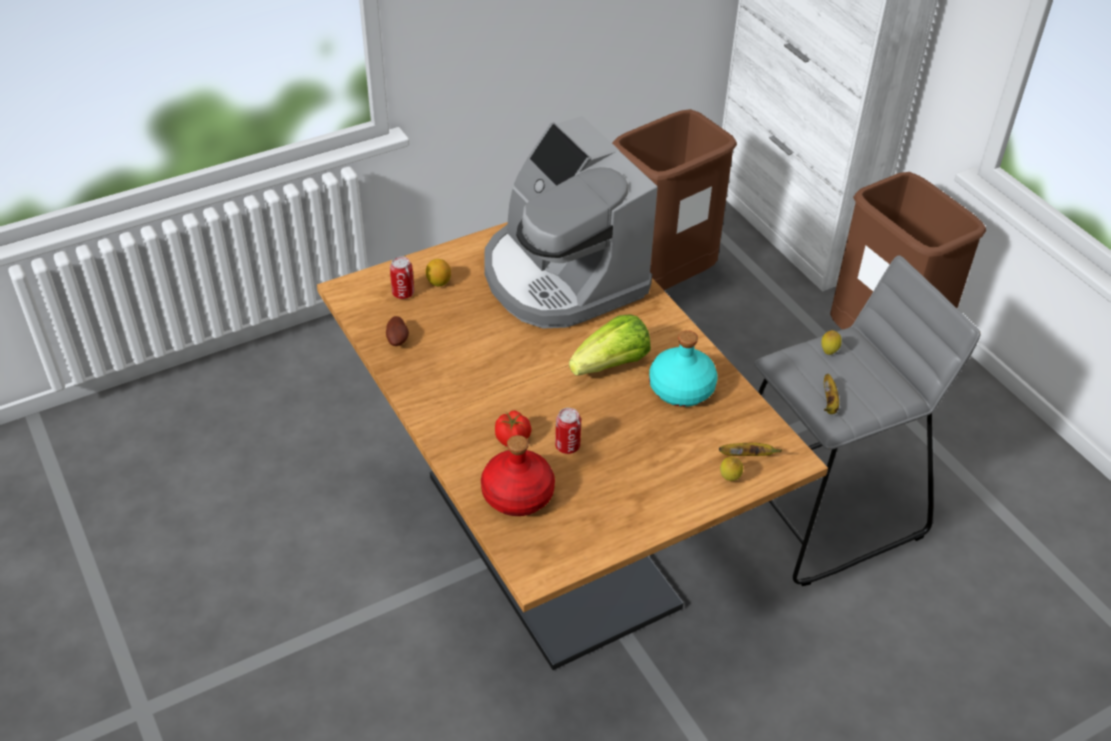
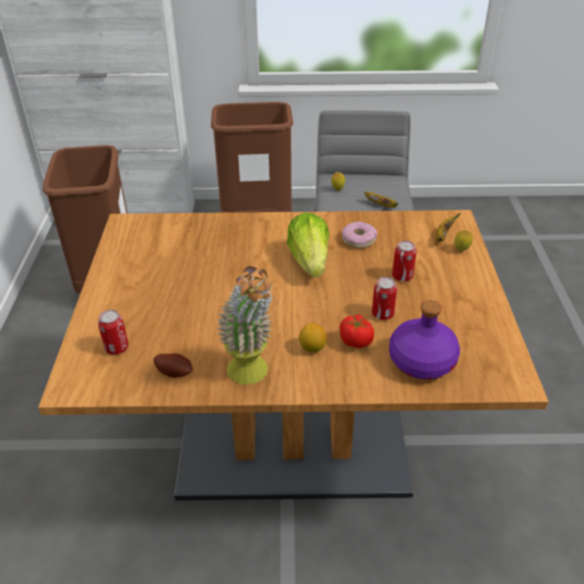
camera: 60 degrees left, 5 degrees down
lemon [426,259,451,286] -> lemon moved to [299,323,327,352]
red bottle [481,435,555,516] -> purple bottle [389,300,460,379]
coffee machine [484,116,658,329] -> none
turquoise bottle [649,330,718,407] -> donut [342,221,377,248]
none -> potted plant [216,266,273,385]
none -> can [392,241,417,281]

